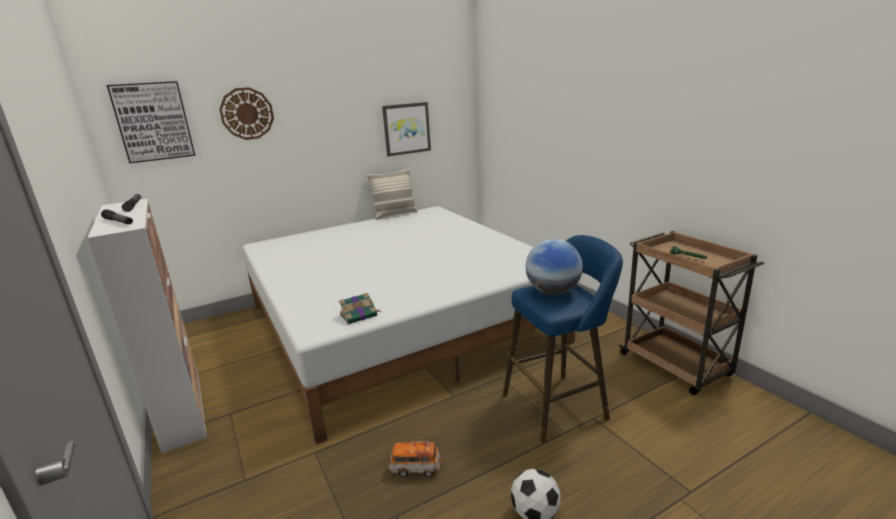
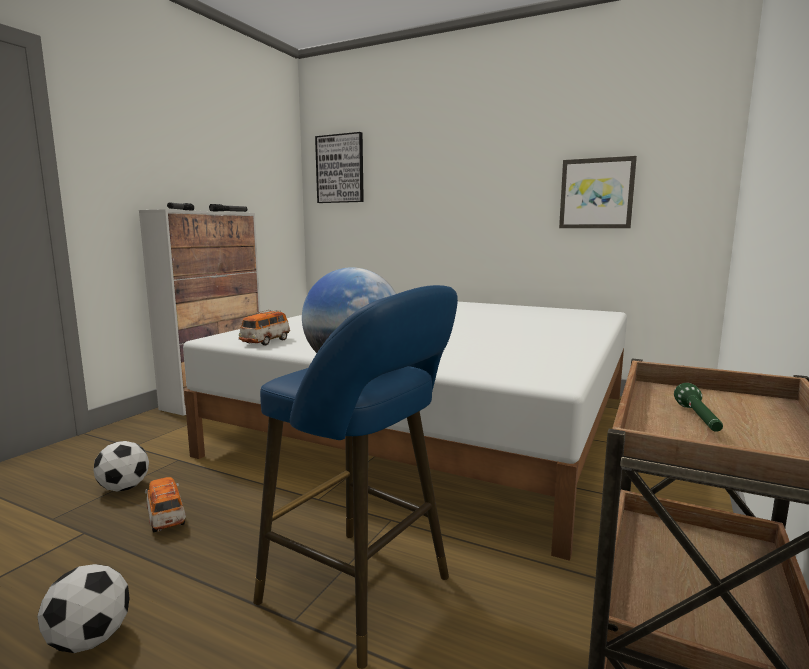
camera: 55 degrees right, 10 degrees down
wall clock [219,87,274,140] -> none
book [339,293,381,324] -> toy car [239,310,290,345]
pillow [367,169,418,220] -> none
none -> football [93,441,149,492]

